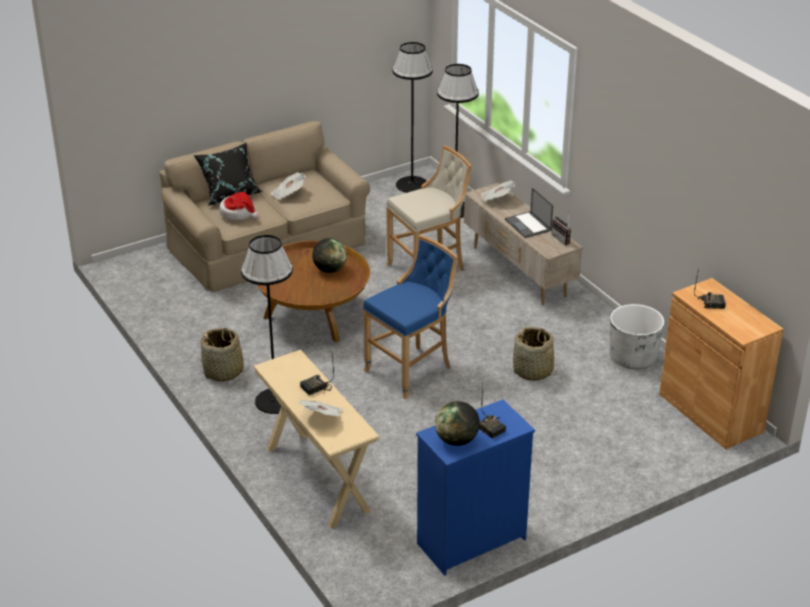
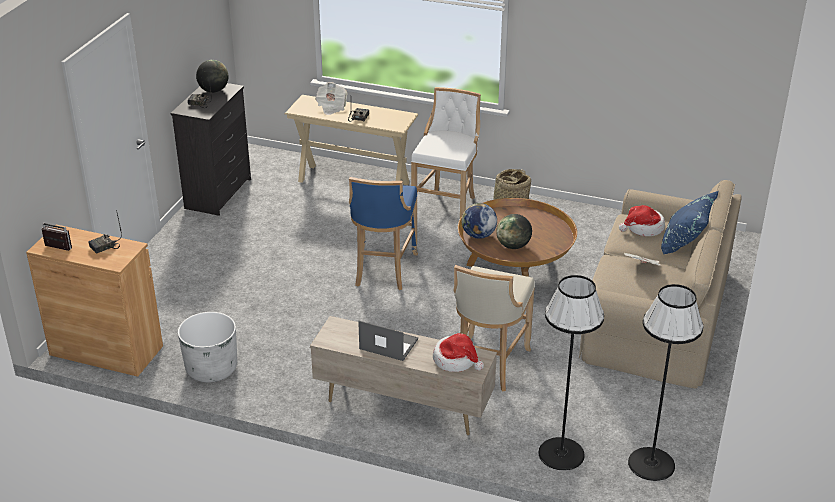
camera: 140 degrees right, 0 degrees up
black pillow [194,143,262,206] -> blue pillow [661,191,718,255]
black floor lamp [241,235,293,414] -> white stool [411,87,481,218]
blue dresser [416,399,535,576] -> black dresser [170,83,251,216]
newspaper [481,180,515,202] -> hat [433,333,484,372]
basket [513,327,557,381] -> none
radio [551,212,571,245] -> radio moved to [42,223,72,251]
none -> globe [461,203,497,239]

